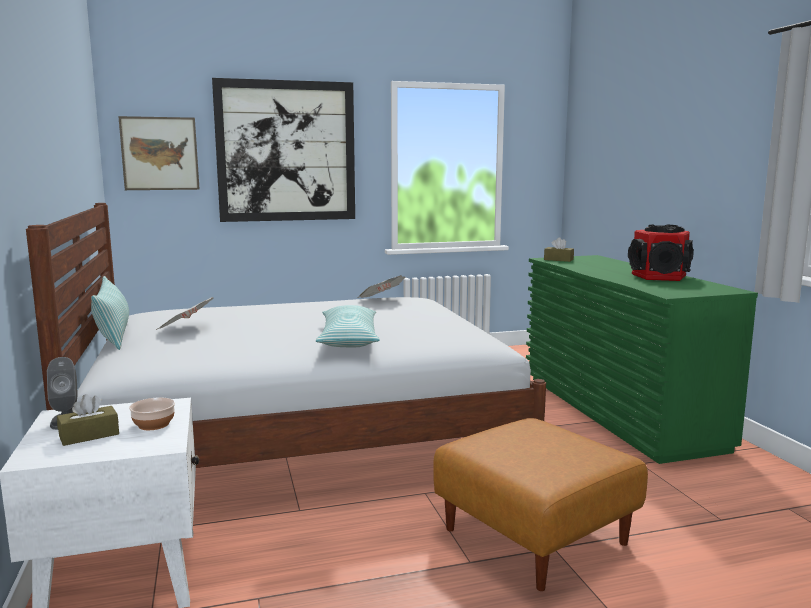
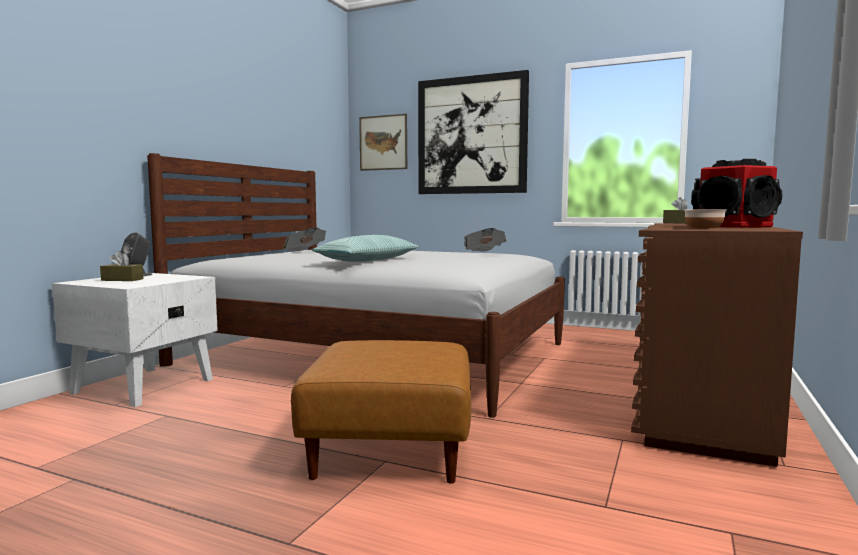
camera: 40 degrees right, 5 degrees down
pillow [91,276,129,350] -> none
bowl [129,397,175,430] -> bowl moved to [684,209,726,229]
green dresser [526,255,758,464] -> brown dresser [631,223,803,467]

